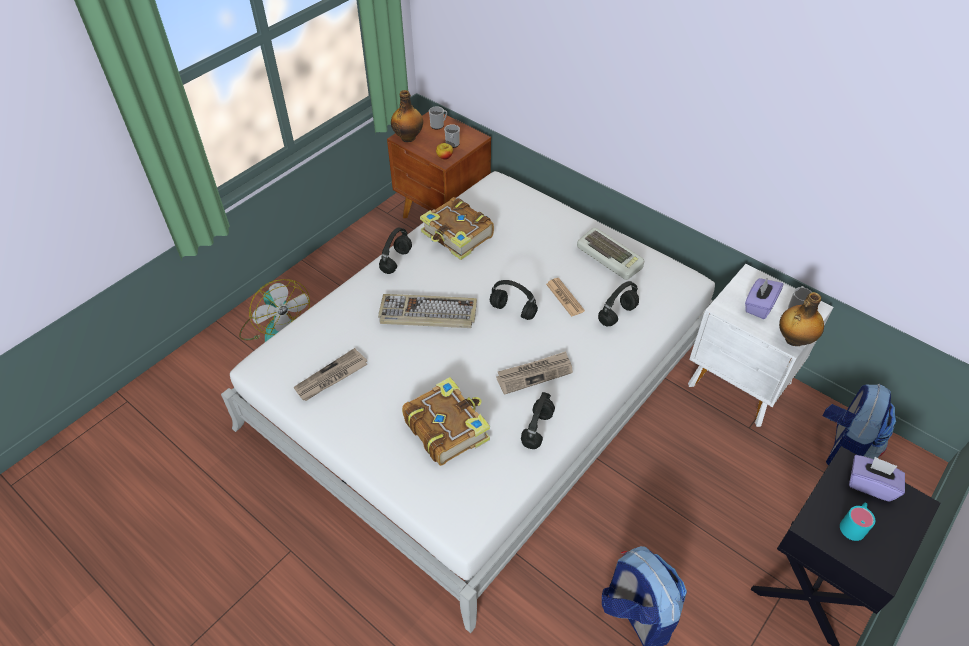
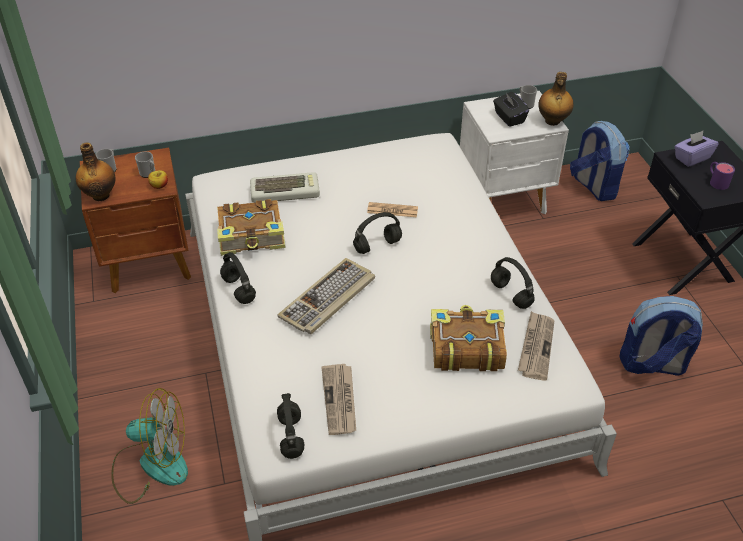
camera: 55 degrees left, 5 degrees down
newspaper [496,351,573,395] -> newspaper moved to [518,311,554,381]
keyboard [577,227,644,280] -> keyboard moved to [250,172,320,203]
black headphones [598,281,639,326] -> black headphones moved to [277,393,305,459]
purple tissue box [745,277,783,319] -> black tissue box [493,92,529,127]
turquoise mug [840,503,875,541] -> purple mug [710,162,735,190]

